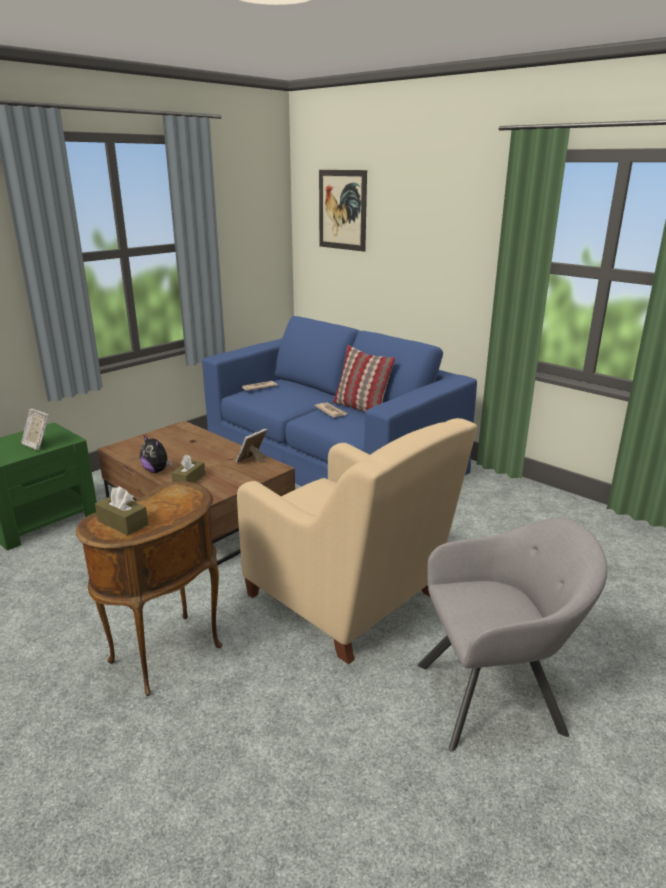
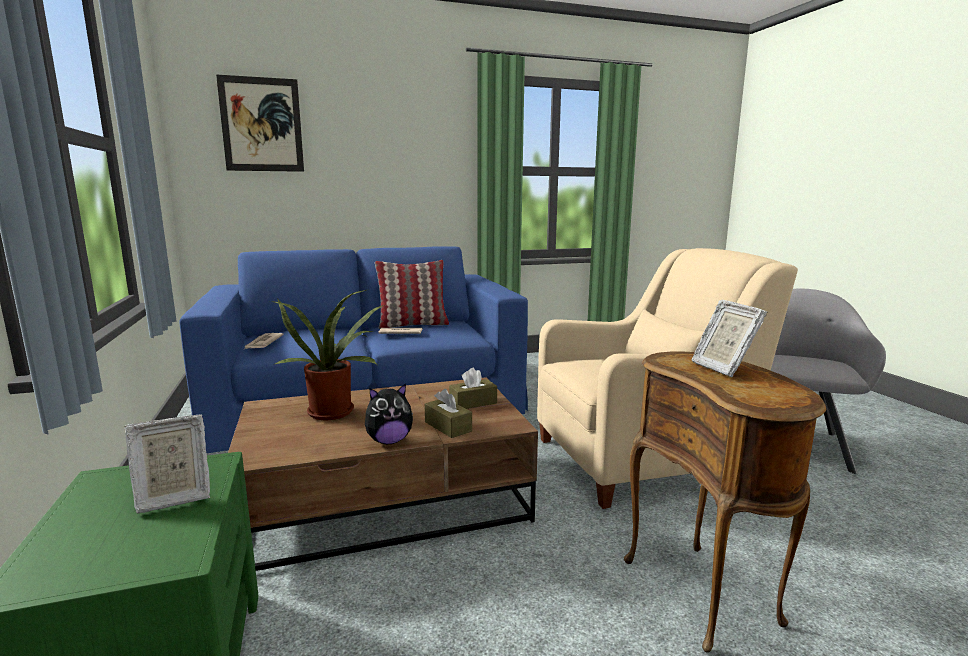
camera: 60 degrees left, 10 degrees down
brown tissue box [95,486,148,535] -> brown tissue box moved to [449,368,497,409]
picture frame [235,429,268,463] -> picture frame moved to [691,300,767,377]
none -> potted plant [270,290,384,420]

